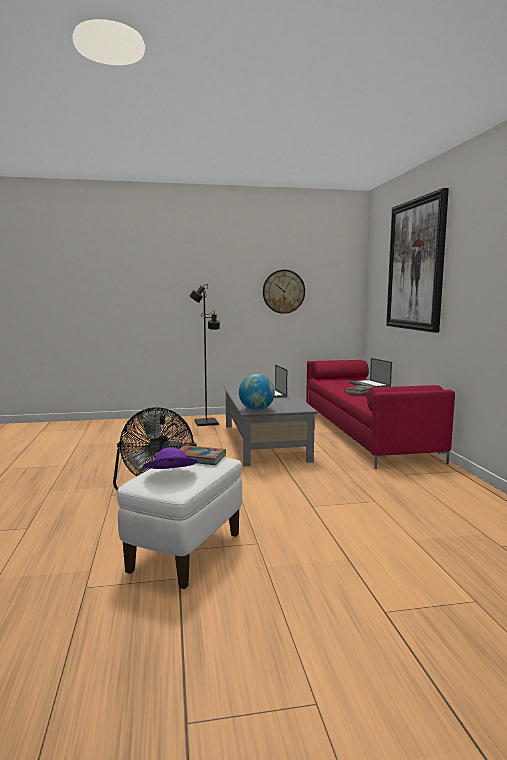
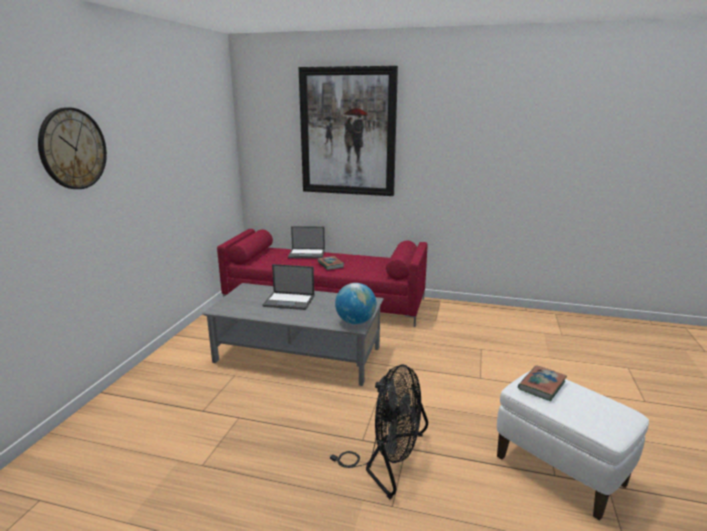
camera: 65 degrees left, 10 degrees up
purple hat [143,447,198,469] -> none
black floor lamp [190,284,220,426] -> none
wall clock [263,270,305,314] -> wall clock moved to [38,107,107,189]

